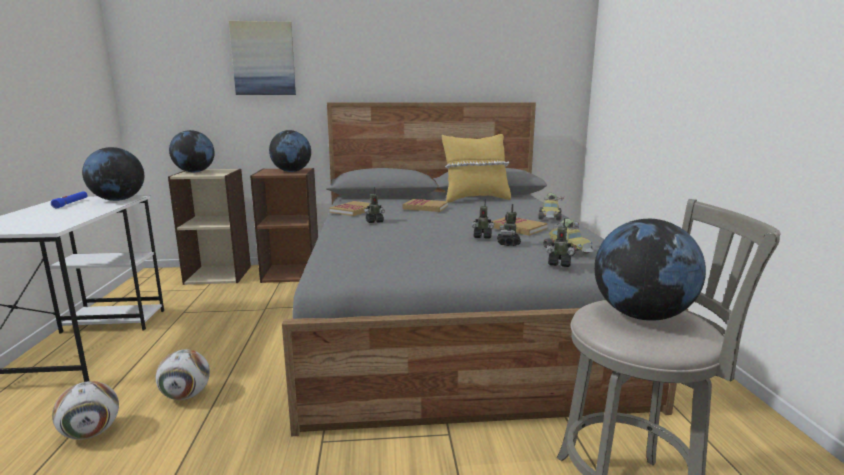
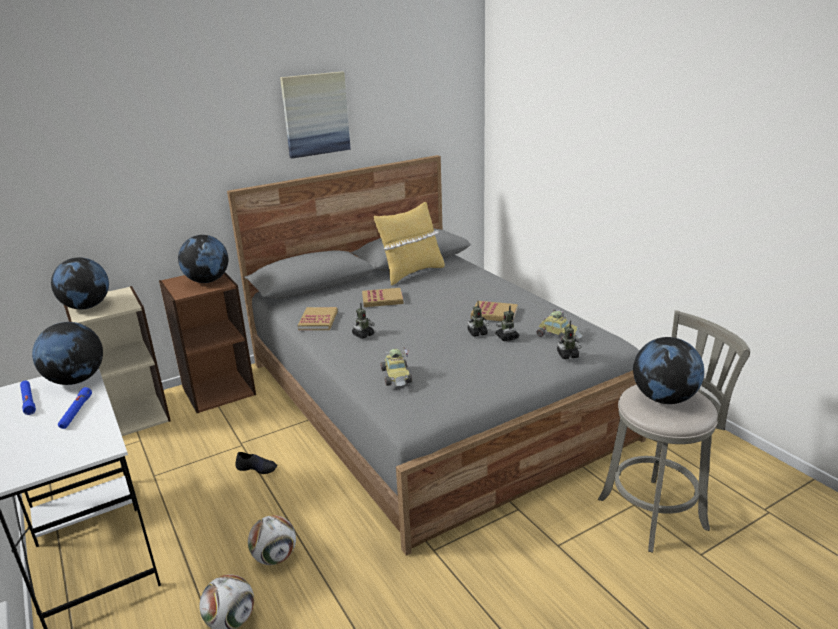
camera: 25 degrees left, 10 degrees up
picture [229,21,296,95] -> picture moved to [280,72,351,159]
toy car [538,193,564,221] -> toy car moved to [381,349,412,386]
none -> blue flashlight [58,387,92,429]
none -> black shoe [236,452,278,474]

